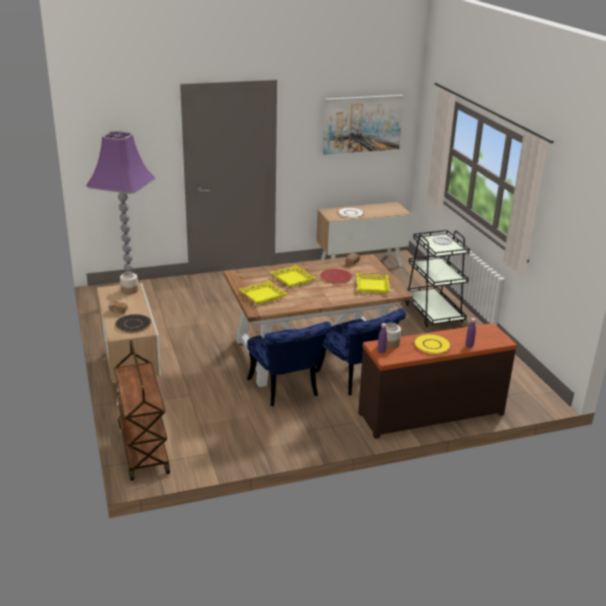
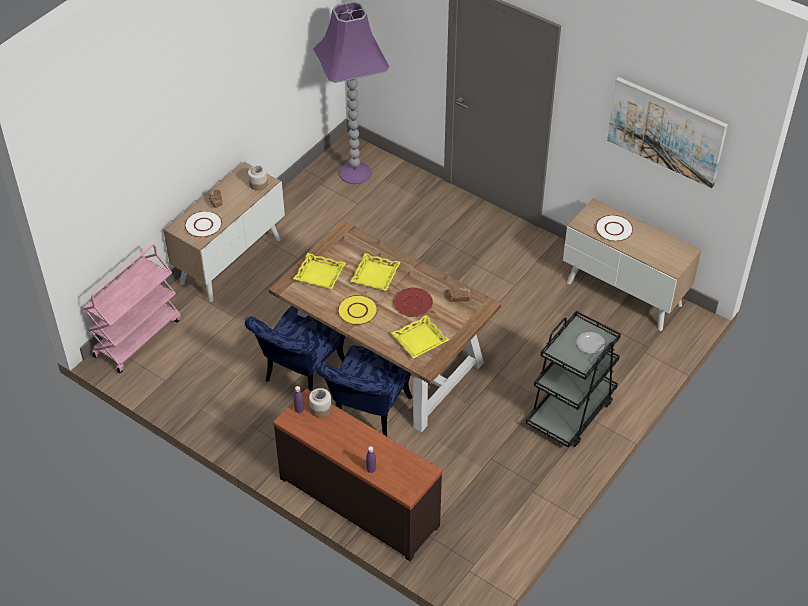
camera: 55 degrees right, 20 degrees up
brown cart [114,340,170,481] -> pink cart [83,244,181,373]
black plate [115,314,152,333] -> white plate [184,211,222,237]
yellow plate [414,334,451,354] -> yellow plate moved to [338,295,378,325]

